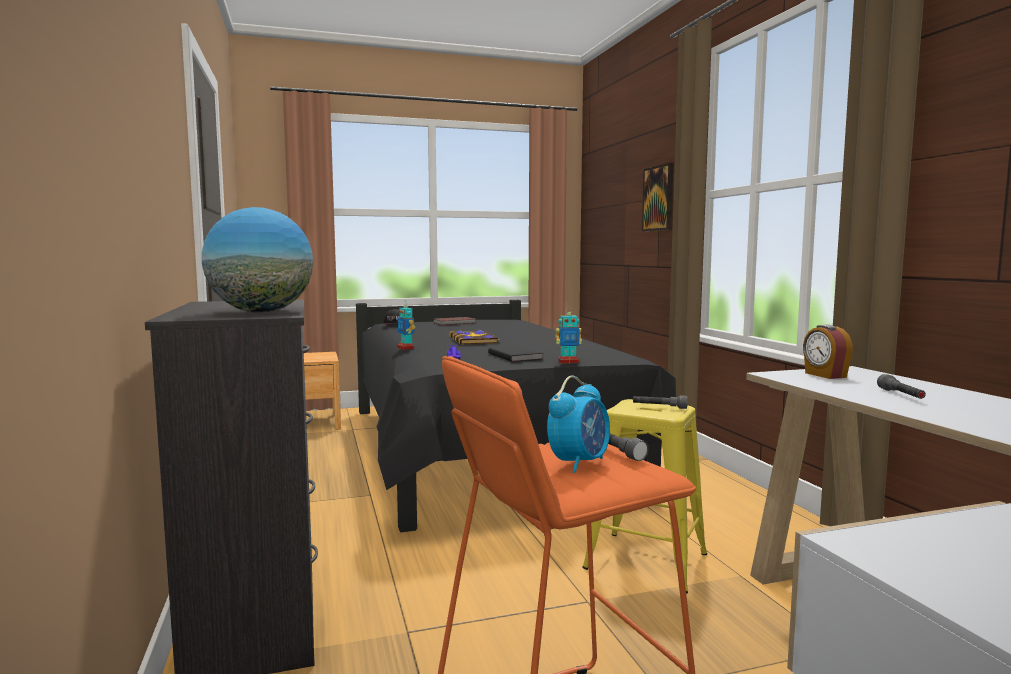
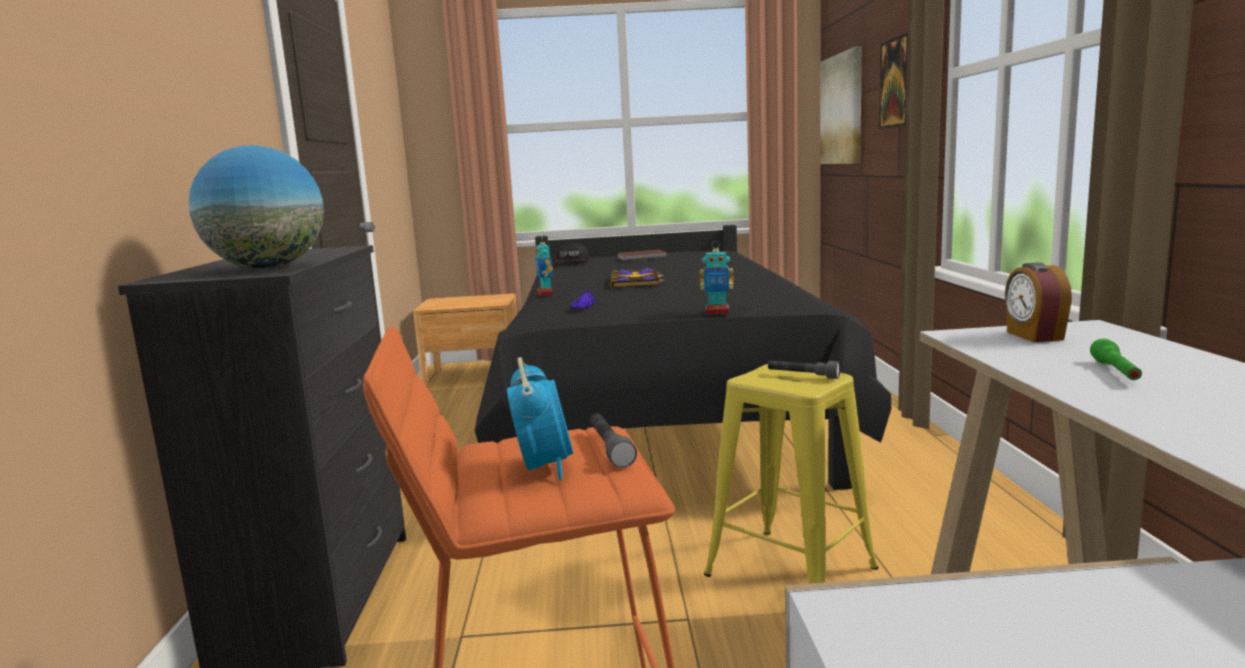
camera: 15 degrees right, 5 degrees up
black book [488,346,543,362] -> none
alarm clock [547,376,610,473] -> alarm clock turned 60 degrees counterclockwise [507,357,573,480]
grey flashlight [877,374,926,399] -> green flashlight [1090,338,1142,380]
none -> picture [820,46,862,164]

